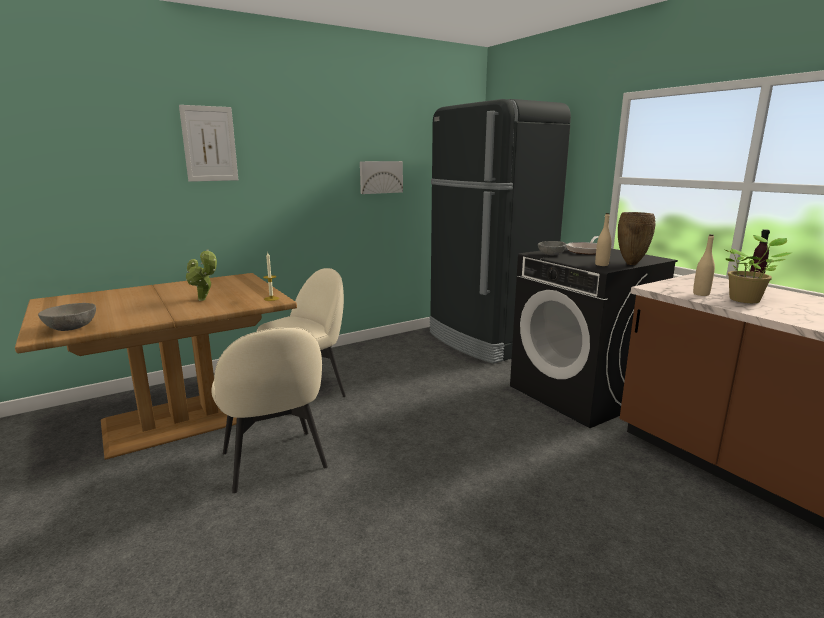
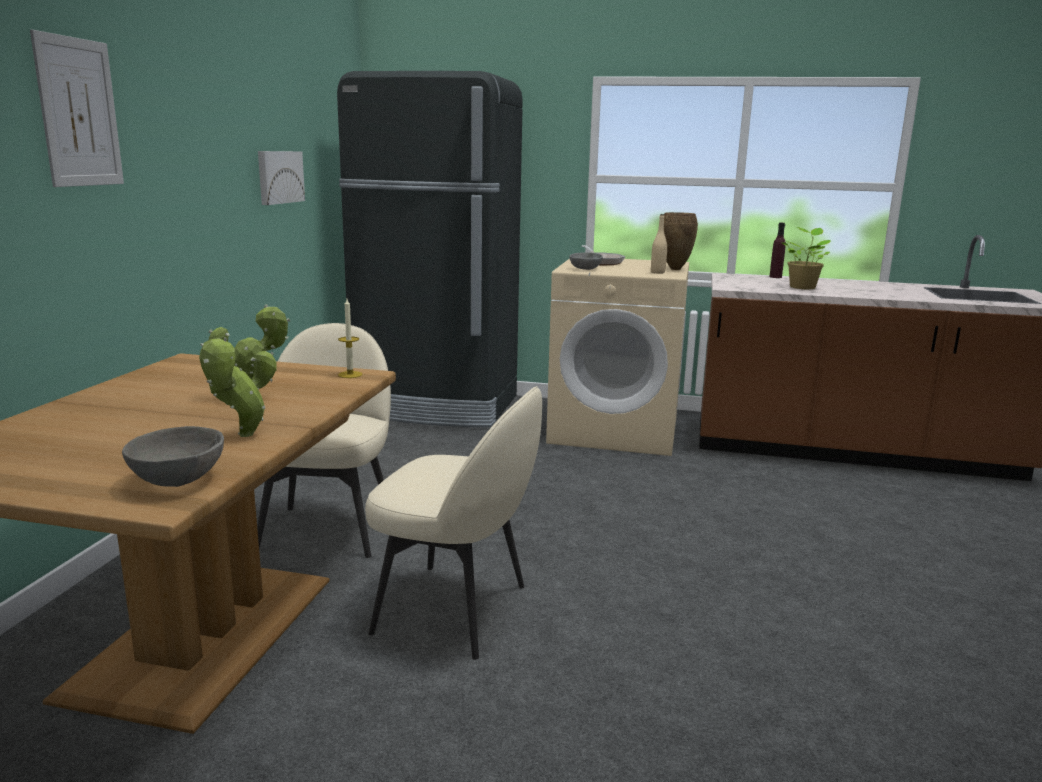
camera: 45 degrees left, 0 degrees up
black washing machine [510,248,678,428] -> beige washing machine [546,259,689,456]
beige bottle [693,234,715,296] -> none
none -> potted plant [199,337,277,437]

